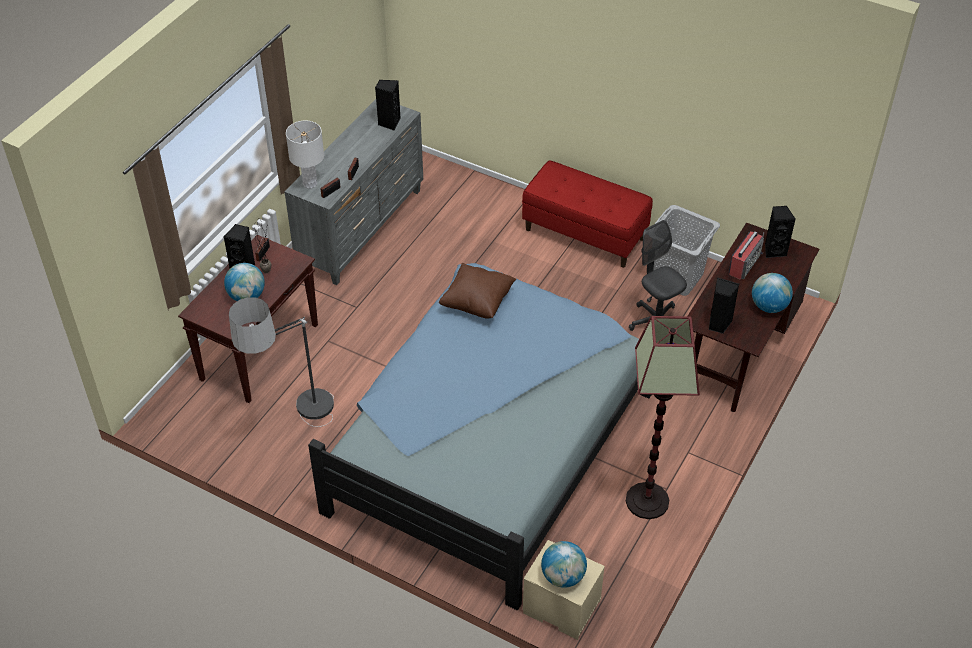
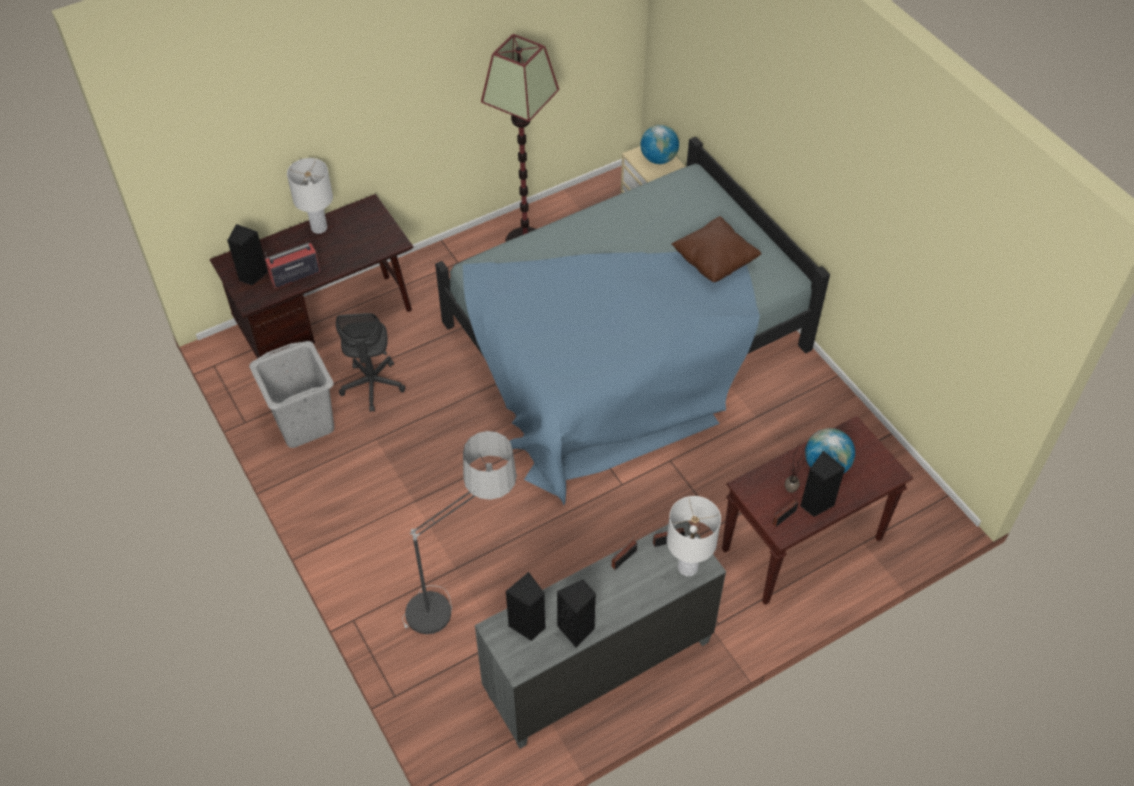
camera: 150 degrees left, 5 degrees up
floor lamp [229,297,334,427] -> floor lamp moved to [402,431,517,634]
brown pillow [439,263,516,319] -> brown pillow moved to [671,216,762,282]
red bench [522,160,653,268] -> none
black speaker [709,277,739,334] -> black speaker moved to [557,579,596,648]
globe [752,273,793,313] -> white table lamp [287,158,333,234]

